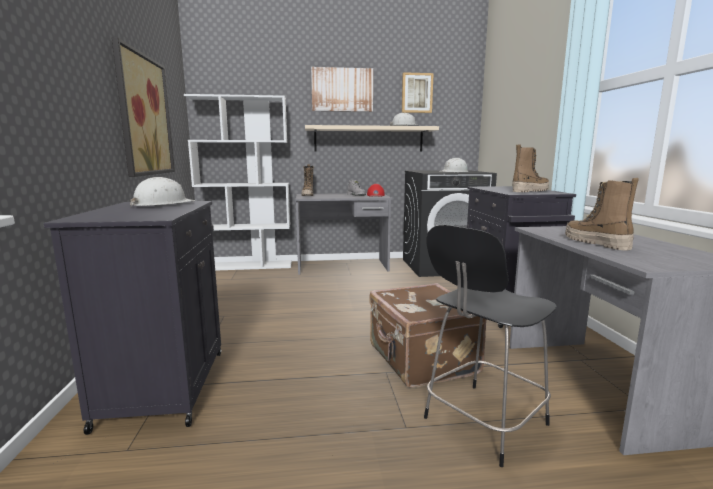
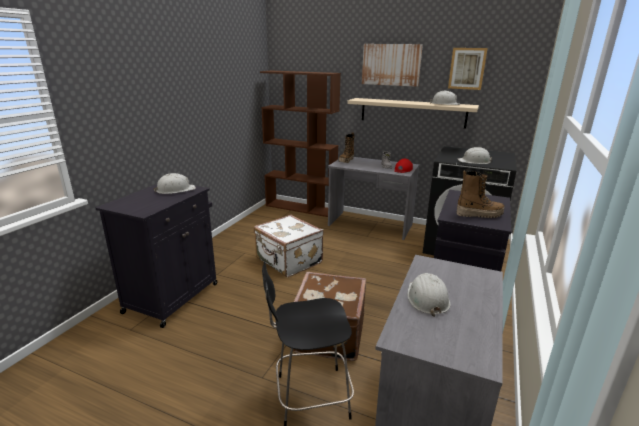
camera: 30 degrees right, 10 degrees up
picture [112,37,175,177] -> none
white bookcase [184,94,292,271] -> brown bookcase [260,71,341,217]
boot [565,178,639,251] -> white hard hat [407,273,450,317]
none -> white suitcase [254,215,324,277]

